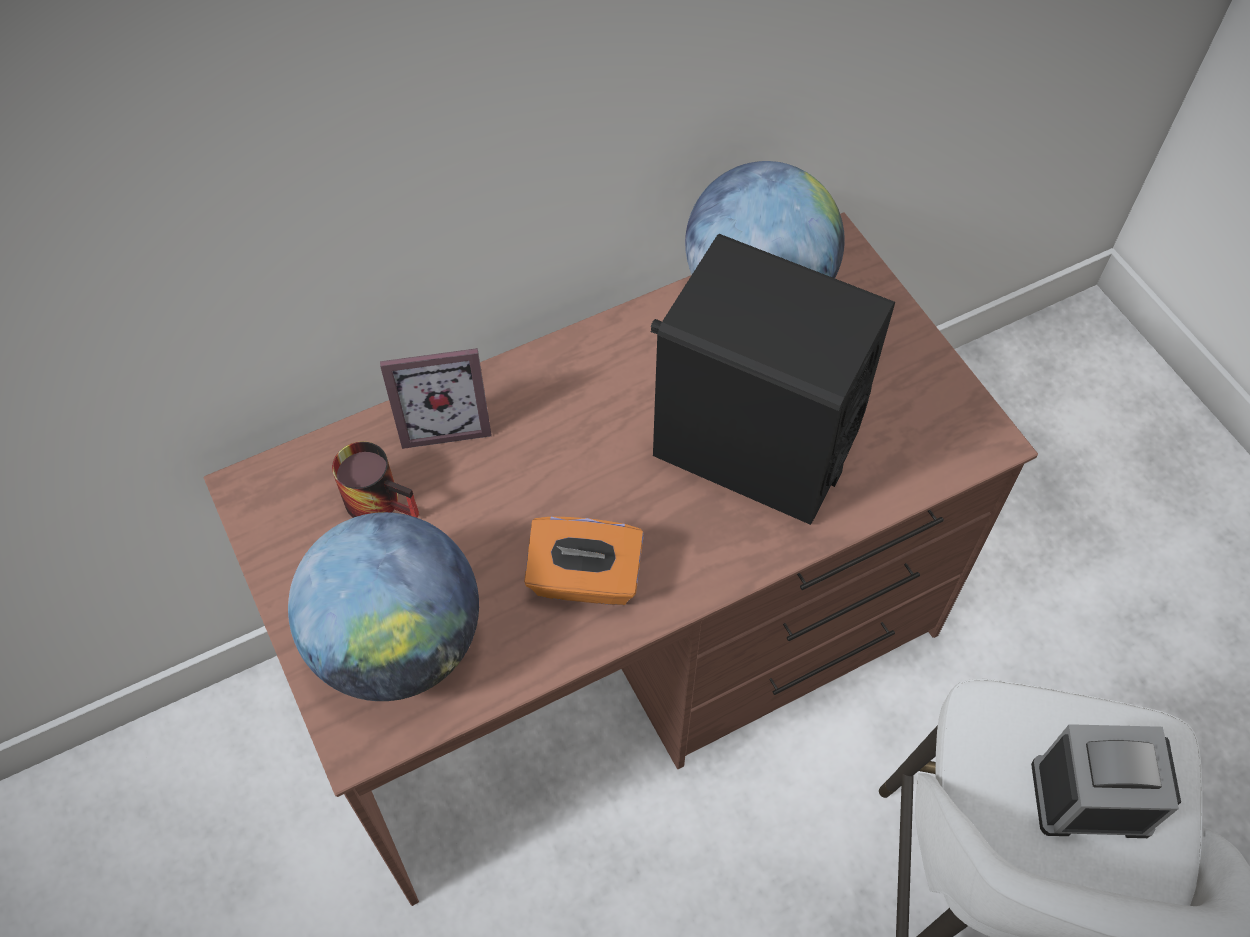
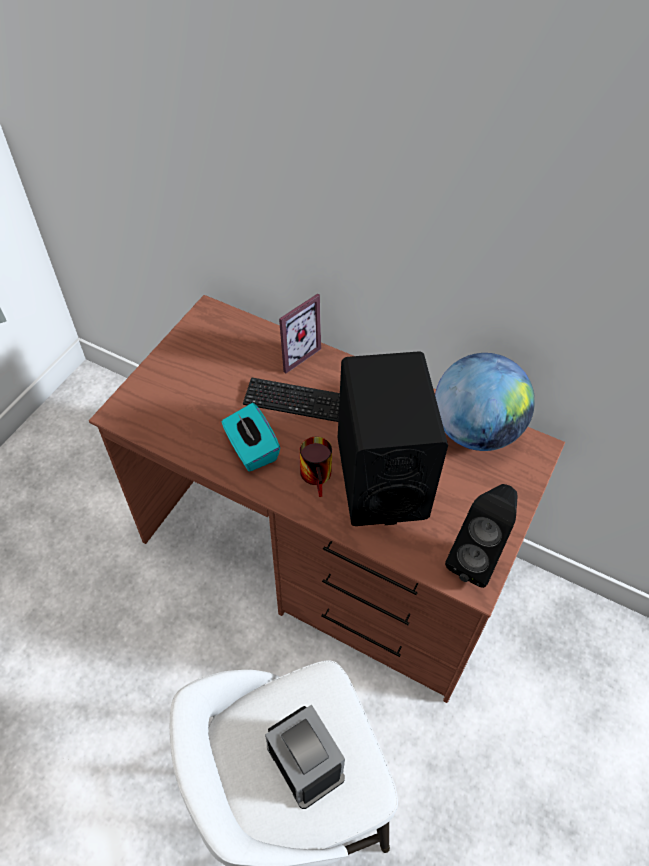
camera: 55 degrees right, 5 degrees down
globe [288,512,479,701] -> none
mug [332,441,419,518] -> mug moved to [300,437,332,497]
picture frame [380,348,492,449] -> picture frame turned 90 degrees counterclockwise [279,294,321,374]
orange tissue box [524,516,644,605] -> turquoise tissue box [222,403,280,471]
none -> keyboard [243,377,340,422]
none -> black speaker [445,484,518,588]

